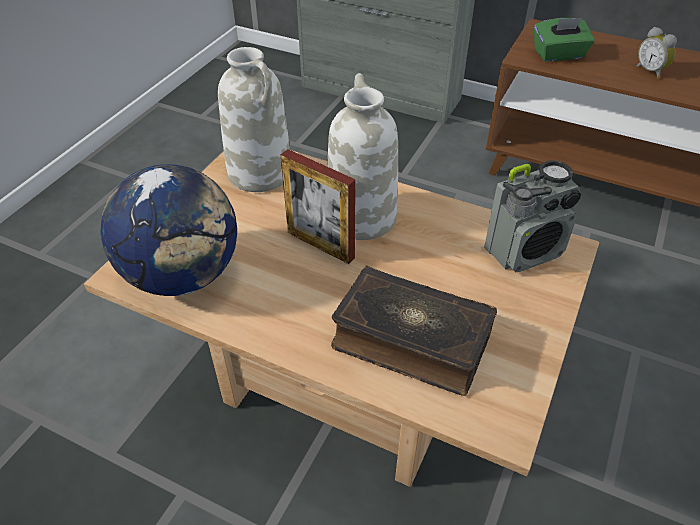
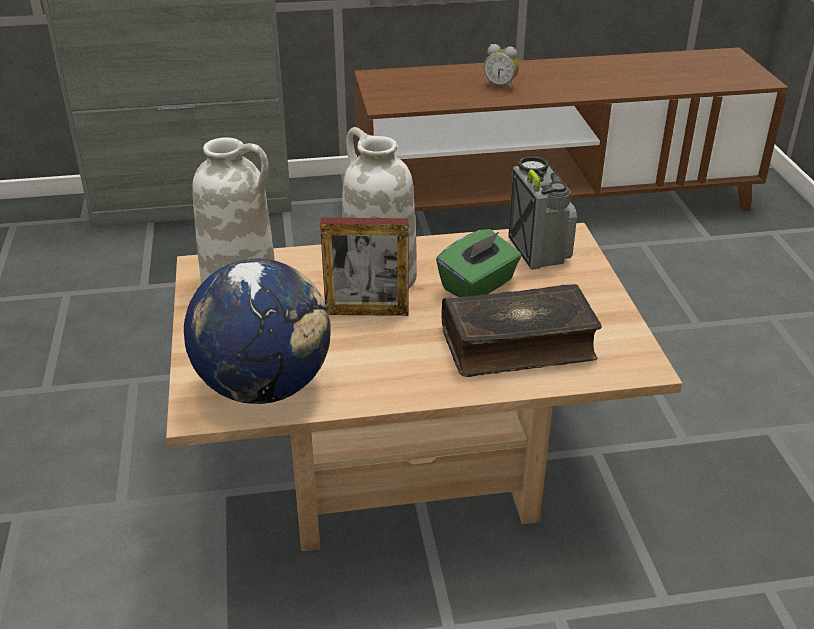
camera: 35 degrees left, 10 degrees down
radio [484,160,581,273] -> radio turned 45 degrees counterclockwise [508,156,577,270]
green tissue box [534,18,595,62] -> green tissue box moved to [436,229,522,297]

